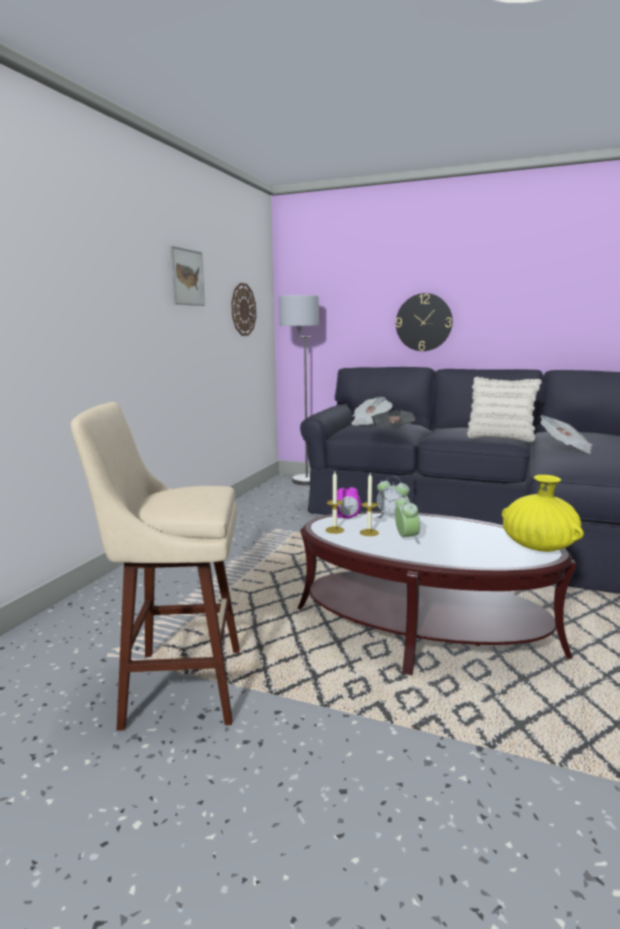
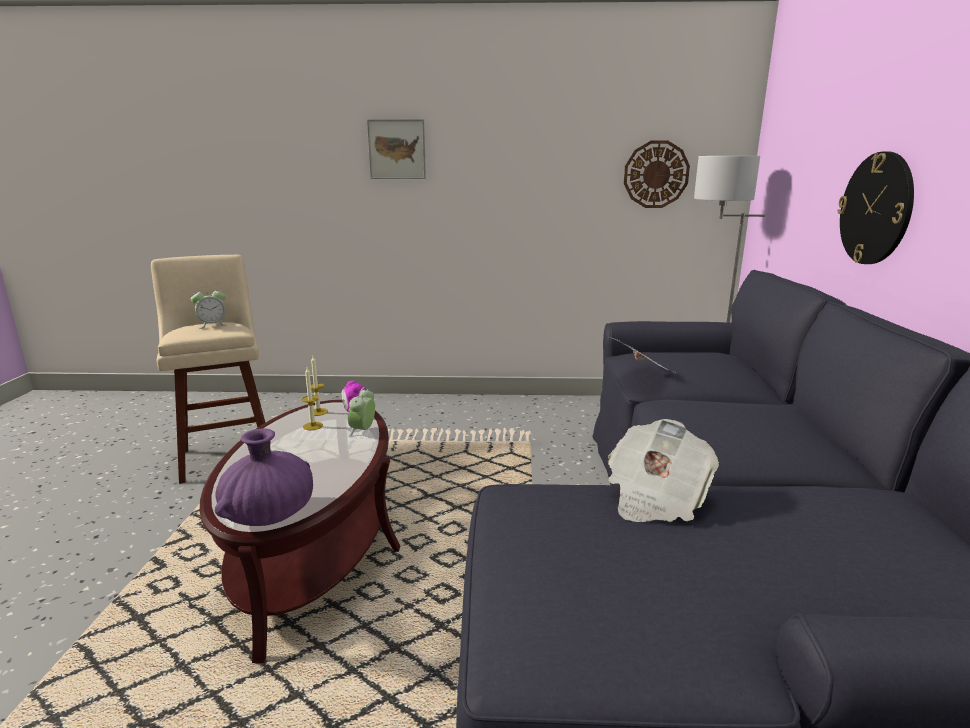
camera: 70 degrees right, 5 degrees up
picture [170,246,205,306] -> picture moved to [367,119,426,179]
newspaper [351,397,392,426] -> none
alarm clock [395,494,420,544] -> alarm clock moved to [191,286,227,329]
beige pillow [467,377,542,442] -> none
yellow vase [502,475,584,552] -> purple vase [215,428,313,526]

